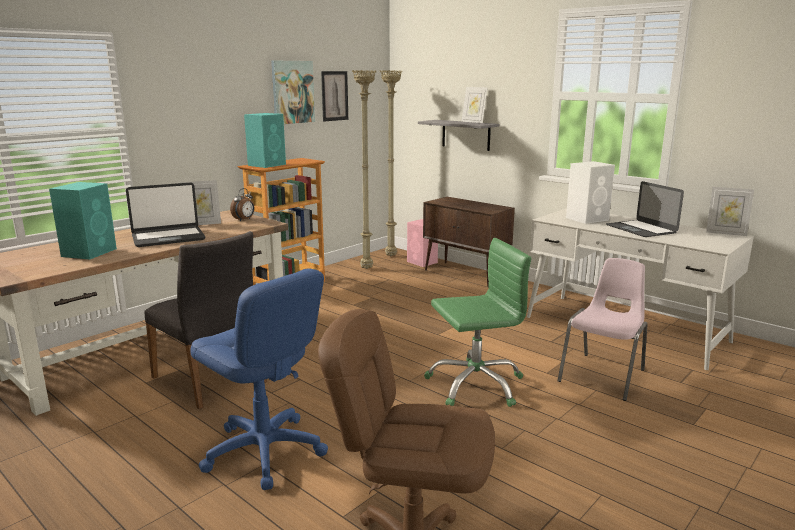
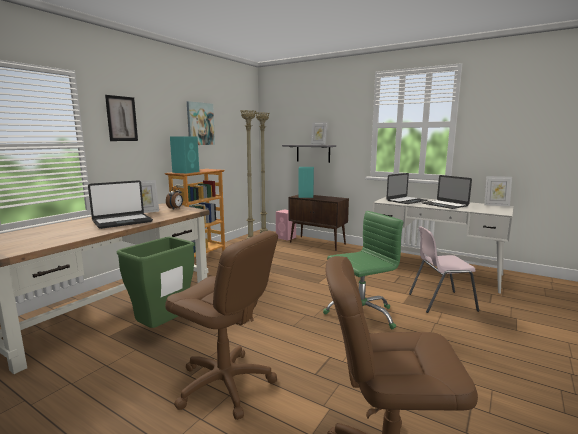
camera: 10 degrees left, 5 degrees down
turquoise speaker [49,182,117,260] -> turquoise speaker moved to [298,167,314,198]
grey chair [144,231,267,409] -> green trash can [117,237,195,328]
blue office chair [190,268,328,490] -> brown office chair [165,231,278,420]
picture [321,71,348,121] -> picture moved to [105,95,138,141]
pink chair [557,258,648,401] -> pink chair turned 120 degrees counterclockwise [409,226,479,313]
white speaker [566,161,615,224] -> laptop [386,173,428,204]

